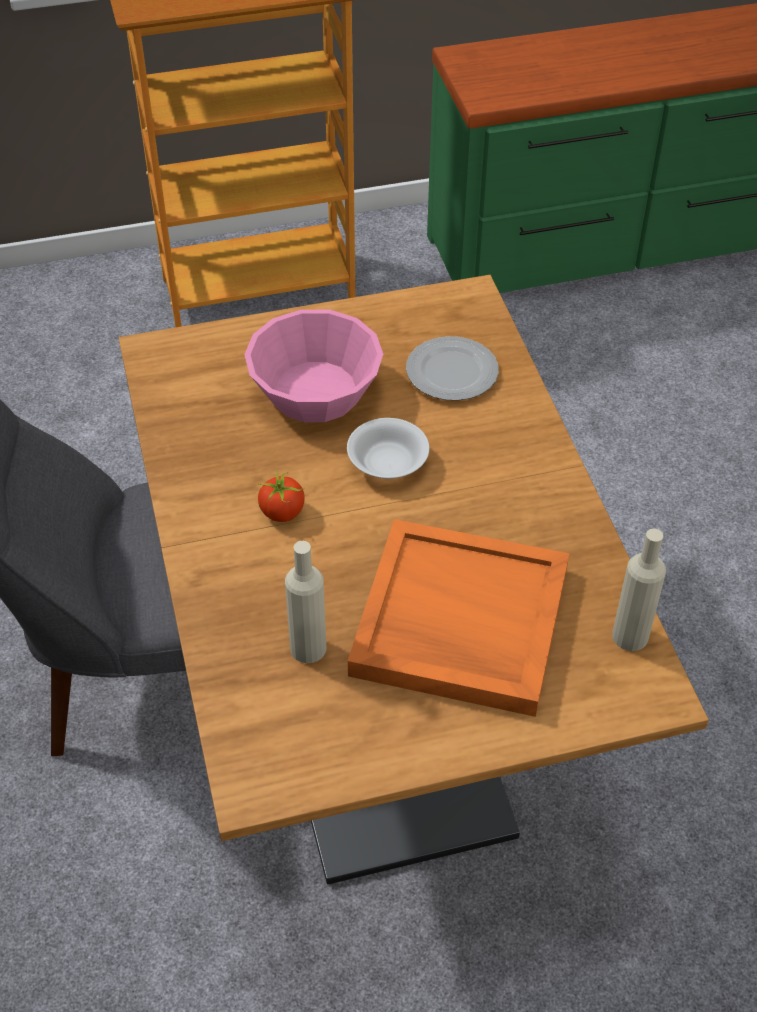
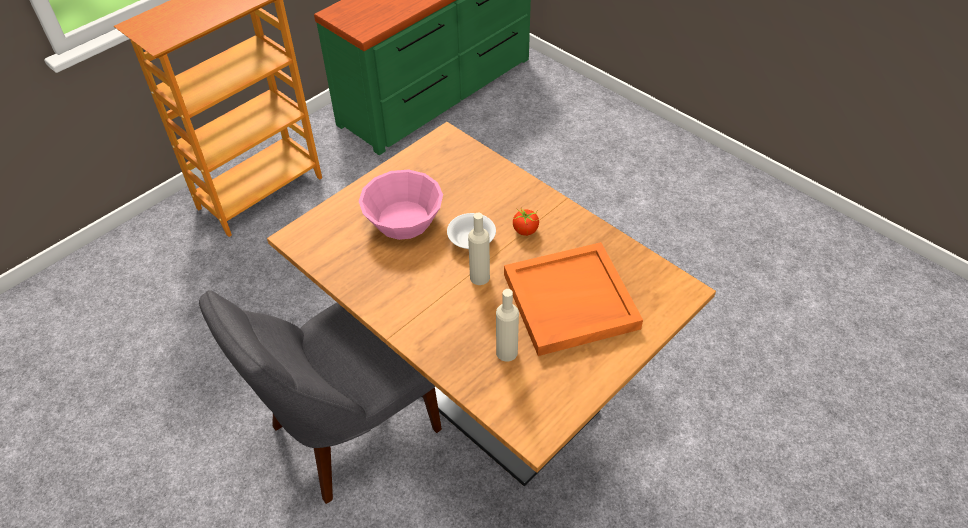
camera: 30 degrees left, 0 degrees up
tomato [258,470,305,522] -> tomato moved to [513,208,539,236]
plate [406,336,499,401] -> none
beige bottle [612,529,666,651] -> beige bottle moved to [468,213,490,285]

